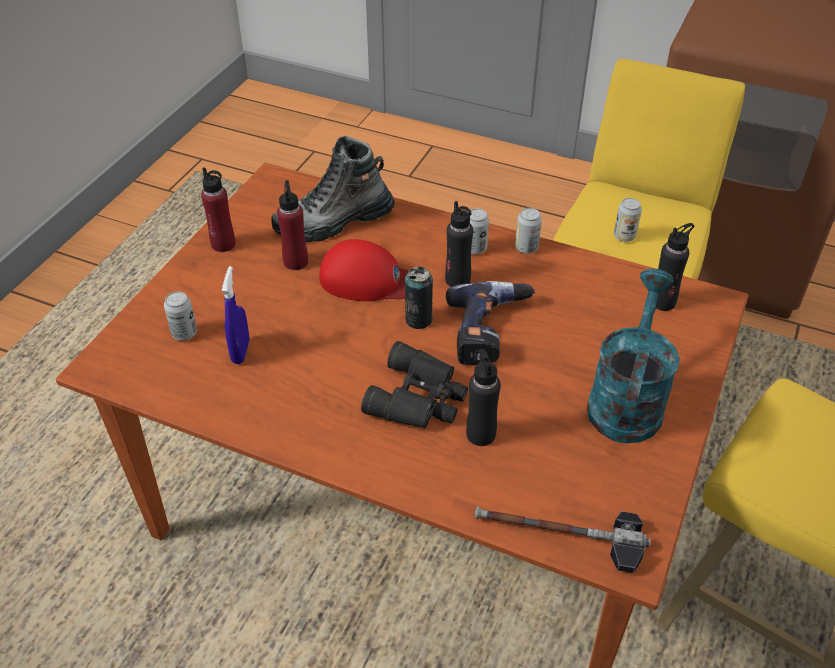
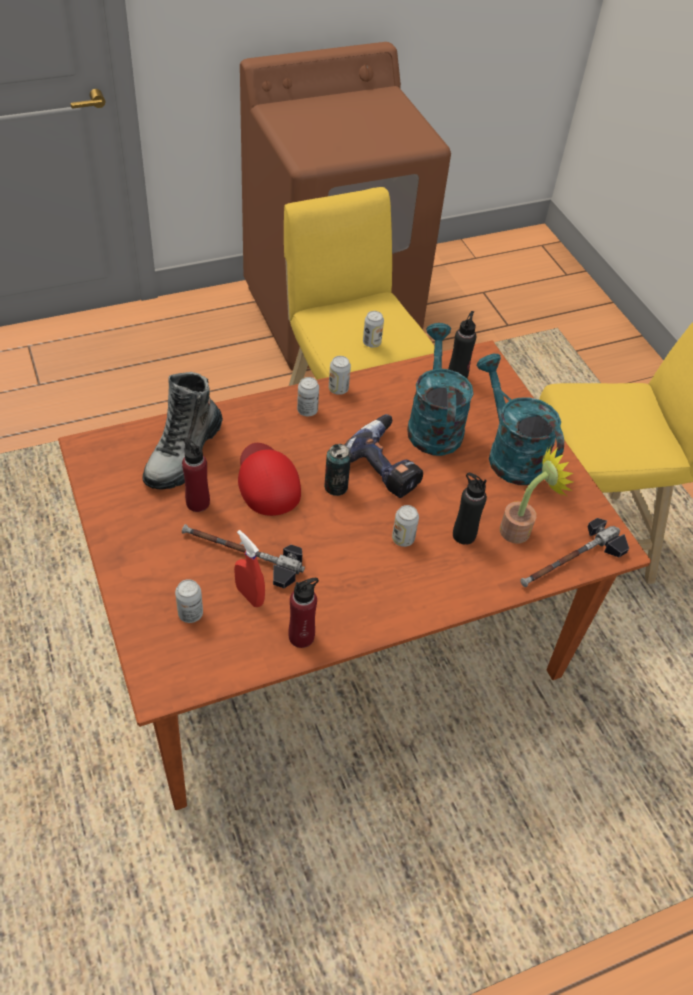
camera: 50 degrees left, 5 degrees up
red bottle [201,167,236,252] -> red bottle moved to [288,578,319,648]
blue spray bottle [222,266,250,364] -> red spray bottle [234,530,265,607]
red cap [319,239,409,301] -> red cap turned 75 degrees counterclockwise [238,443,301,516]
black binoculars [361,341,468,428] -> can [392,505,419,547]
black bottle [445,201,473,287] -> none
none -> hammer [182,524,305,588]
none -> turquoise watering can [407,323,474,456]
none -> potted plant [500,444,573,544]

